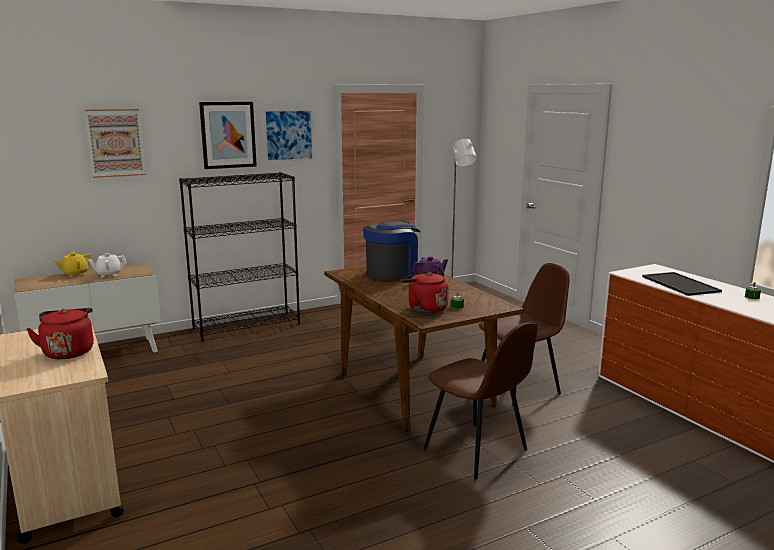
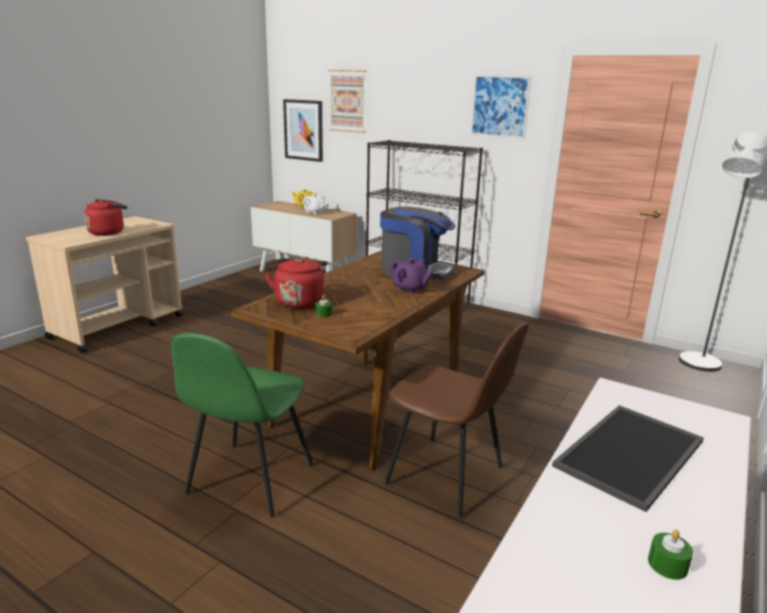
camera: 60 degrees right, 5 degrees up
picture [199,102,257,169] -> picture moved to [283,99,323,162]
brown chair [423,321,538,480] -> green chair [171,333,313,518]

